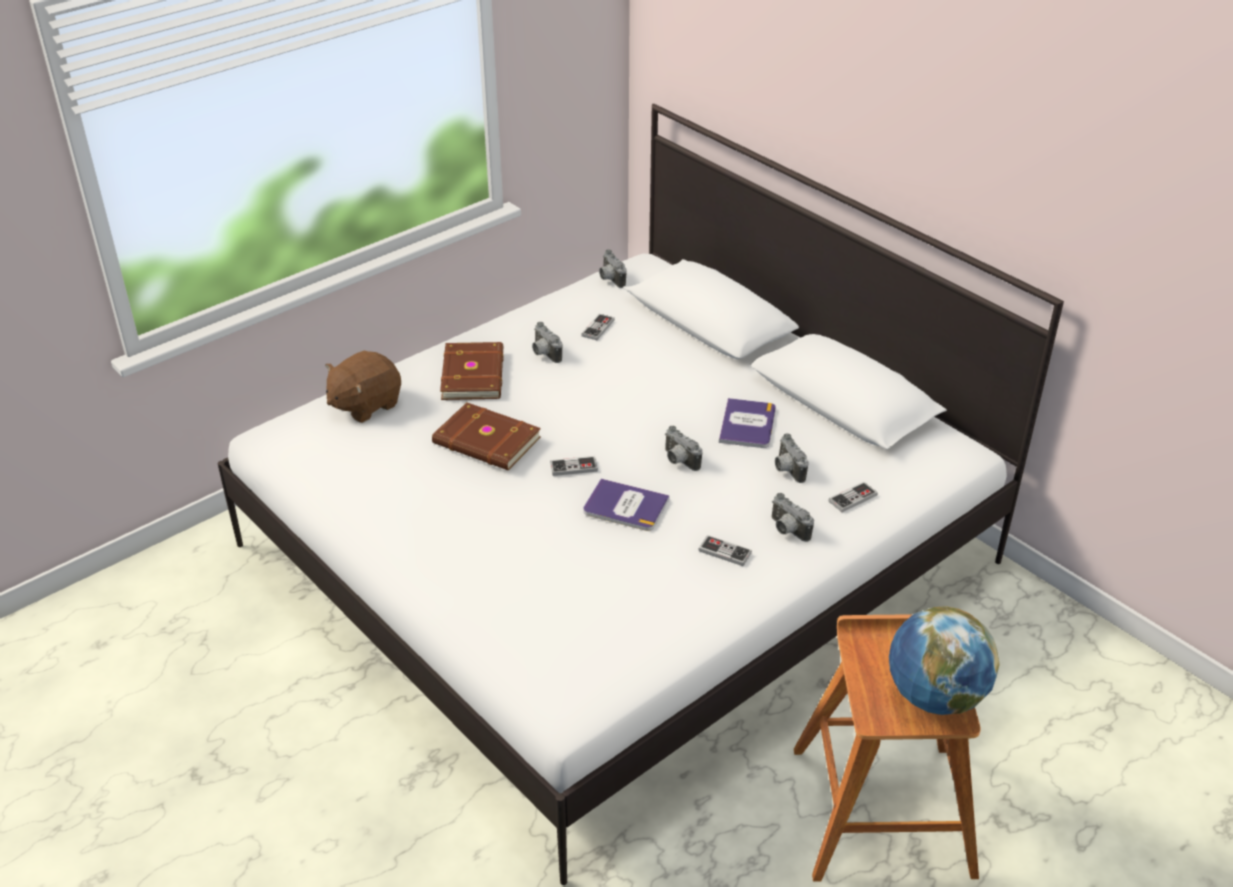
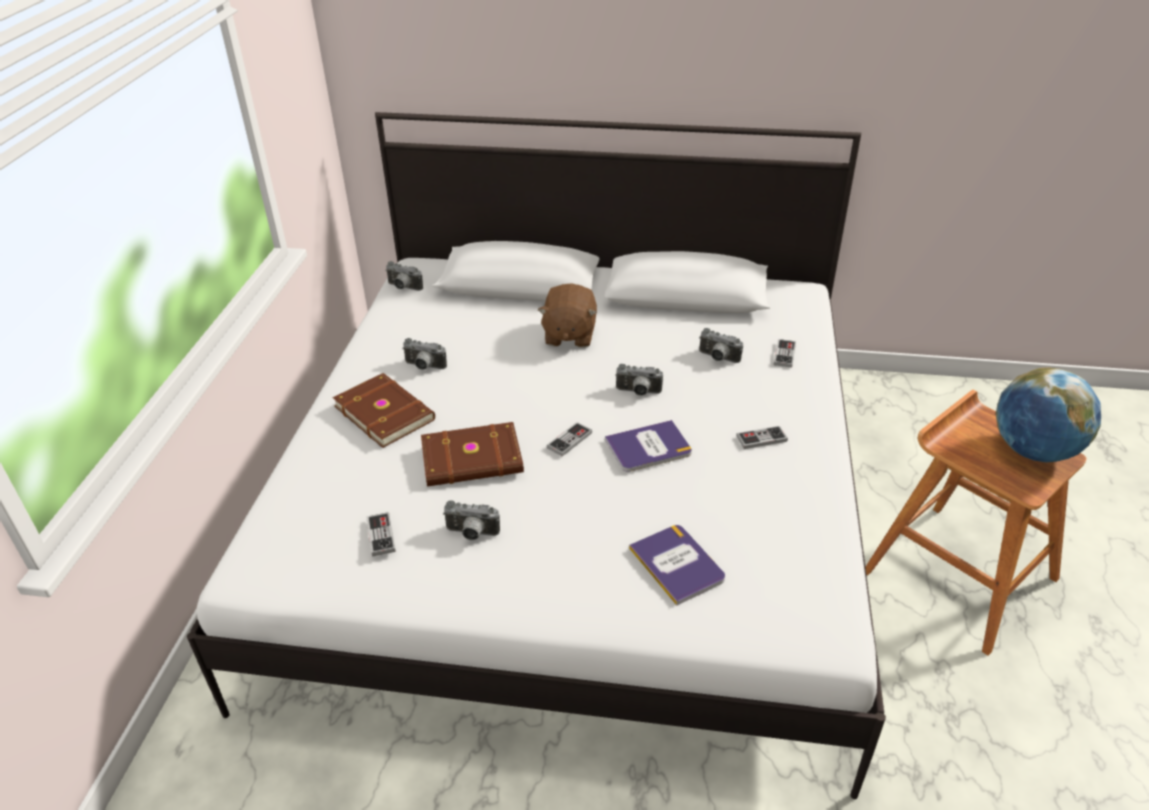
camera: 40 degrees left, 0 degrees up
brown plush toy [325,351,401,423] -> brown plush toy moved to [538,283,597,347]
game controller [581,314,614,340] -> game controller moved to [366,512,395,557]
book [719,398,776,448] -> book moved to [629,525,725,605]
camera [772,493,814,542] -> camera moved to [443,500,500,540]

